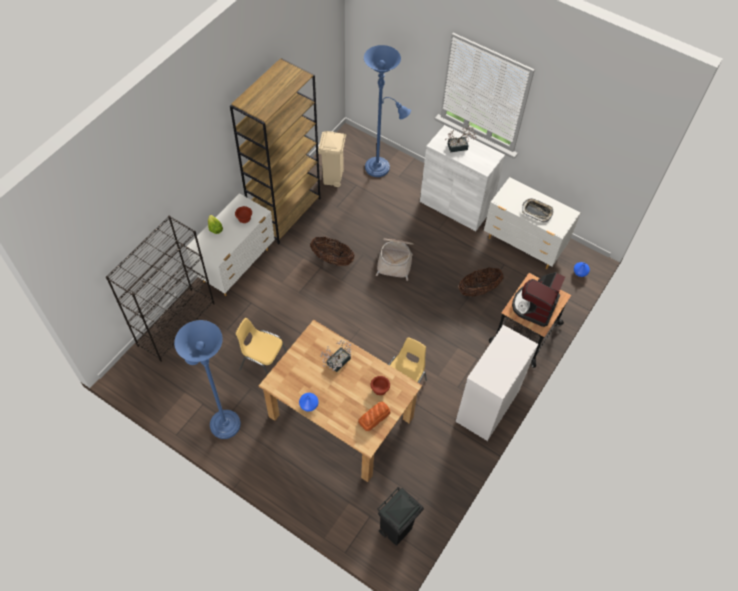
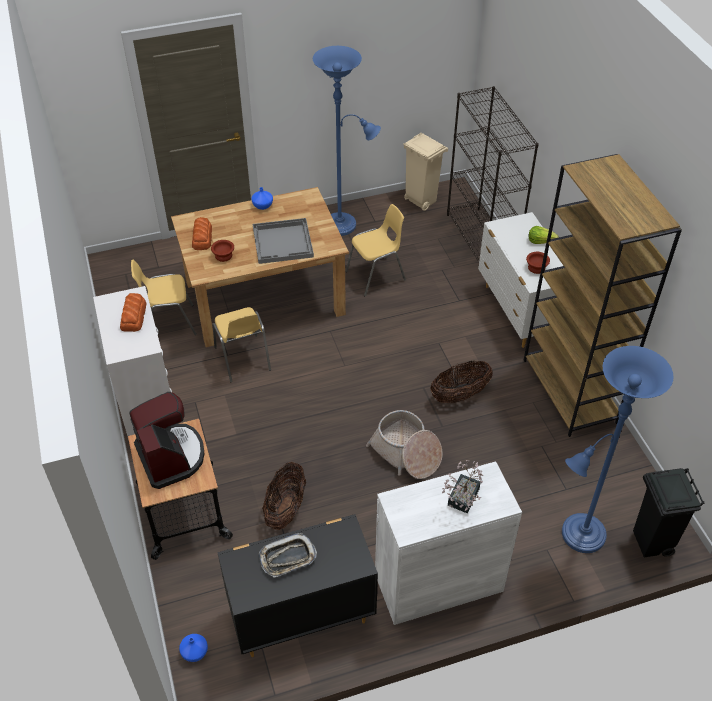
camera: 130 degrees right, 10 degrees down
beige trash can [318,131,347,187] -> beige trash can moved to [403,133,448,211]
potted plant [320,340,351,372] -> grey tray [253,218,314,264]
black trash can [377,487,424,546] -> black trash can moved to [633,468,704,557]
white dresser [484,177,580,269] -> black dresser [217,514,378,657]
none -> bread [120,293,146,332]
none -> yellow chair [131,260,197,335]

